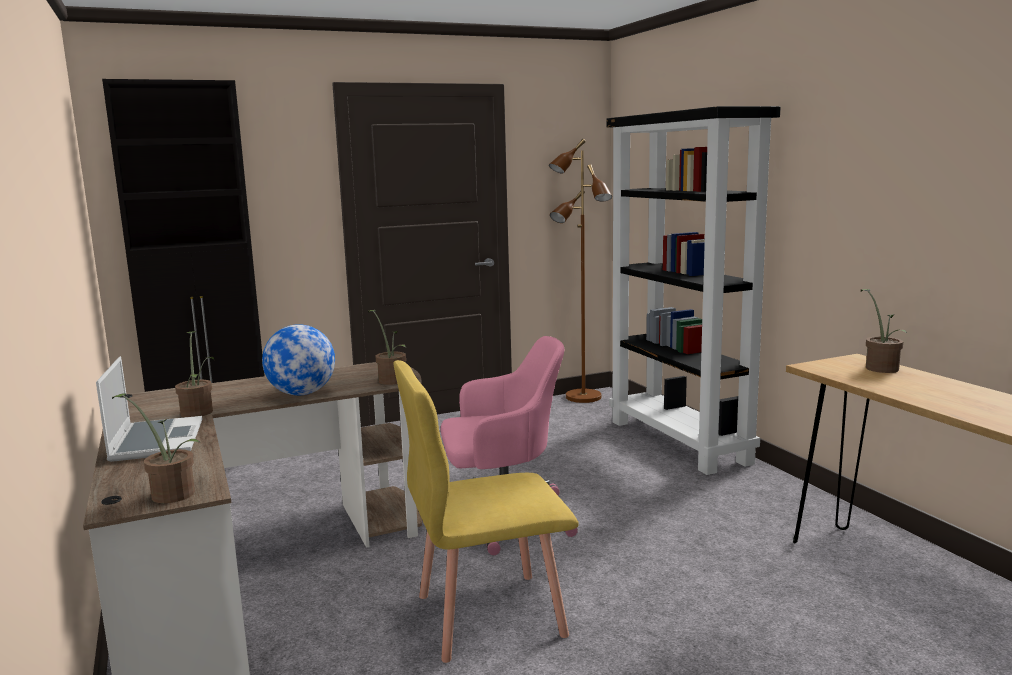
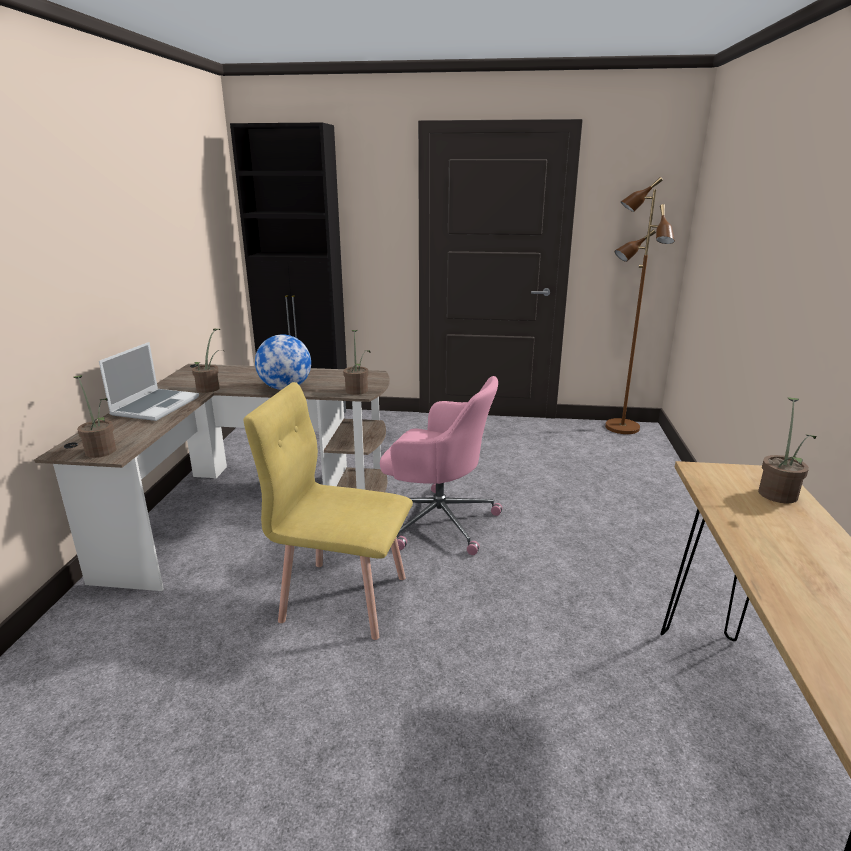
camera: 30 degrees right, 10 degrees up
black bookcase [606,106,781,475] -> none

